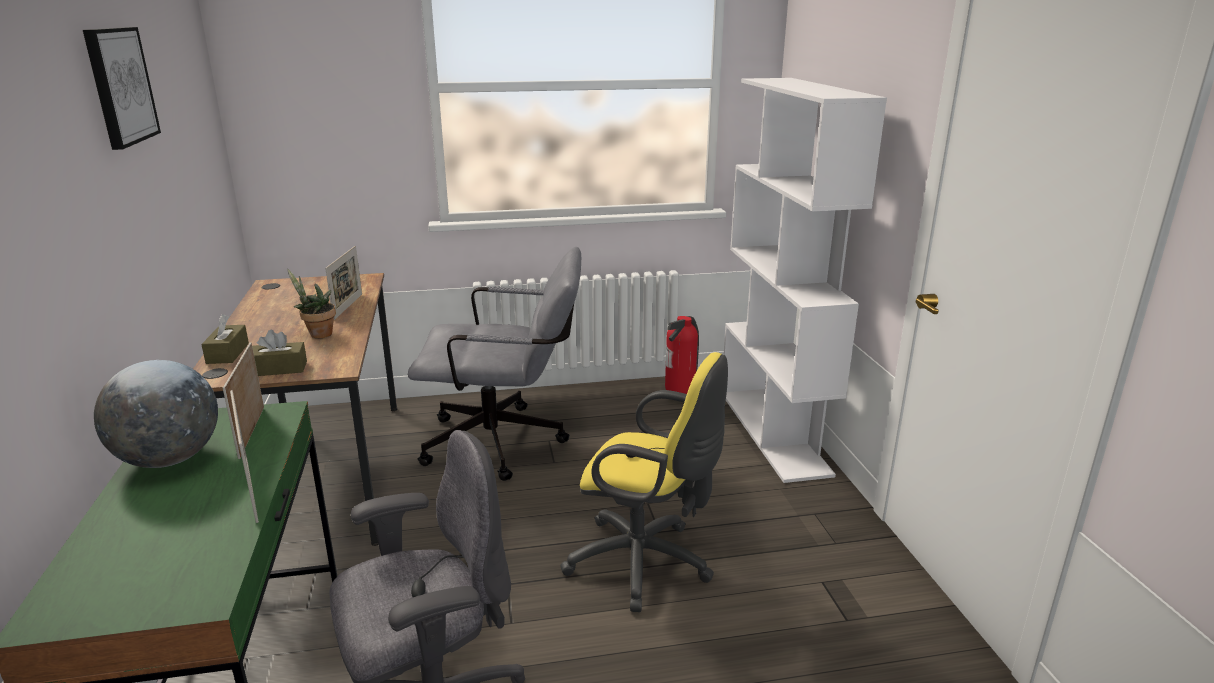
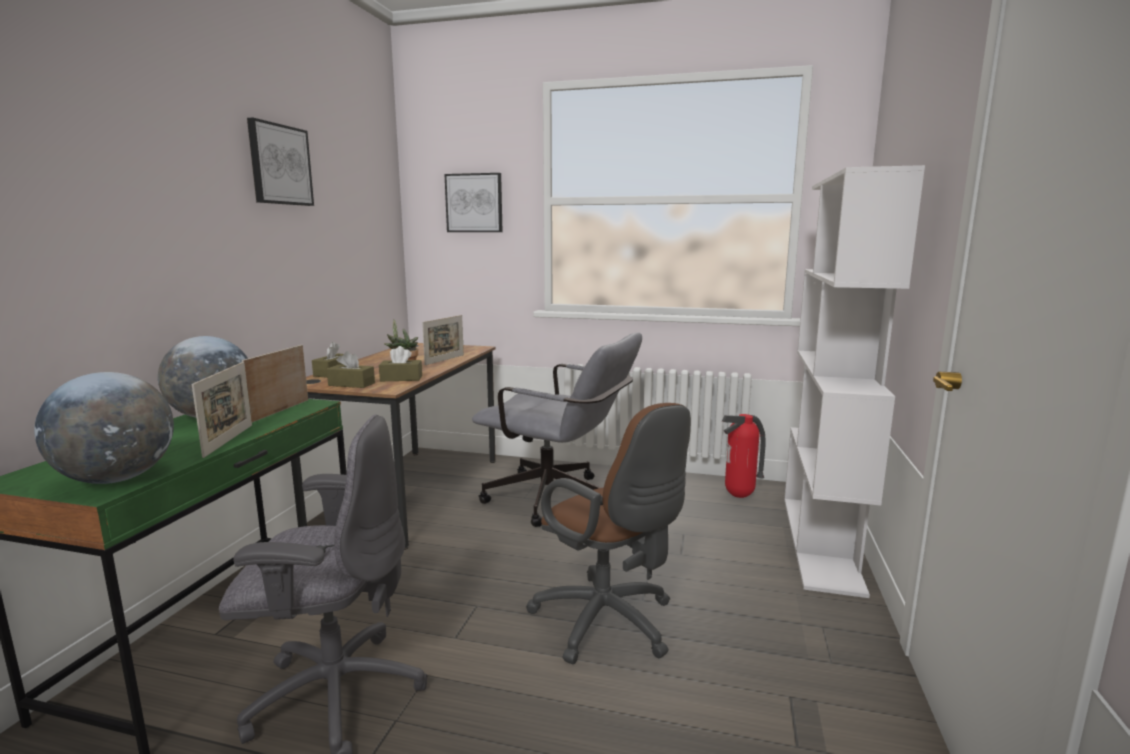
camera: 25 degrees right, 10 degrees down
yellow office chair [560,352,728,612] -> brown office chair [526,403,691,664]
none -> globe [34,372,174,484]
none -> brown tissue box [379,346,422,381]
none -> picture [444,173,503,232]

